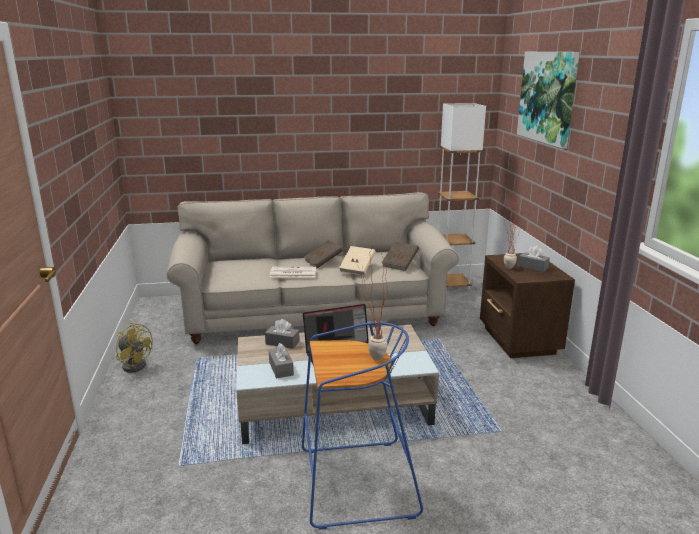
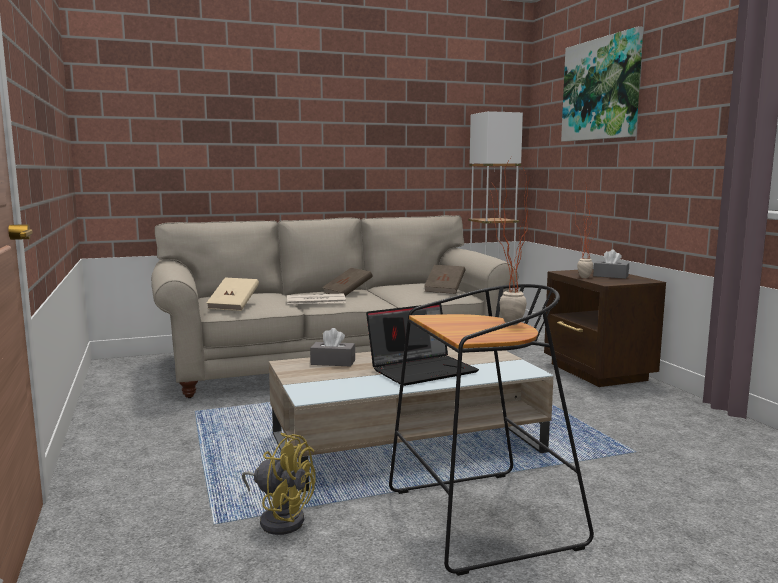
camera: 10 degrees left, 10 degrees down
yellow fan [116,323,153,373] -> yellow fan moved to [242,433,316,535]
grey tissue box [269,343,294,378] -> none
blue stool [302,322,423,530] -> black stool [389,284,594,576]
beige book [339,246,376,275] -> beige book moved to [207,278,259,311]

